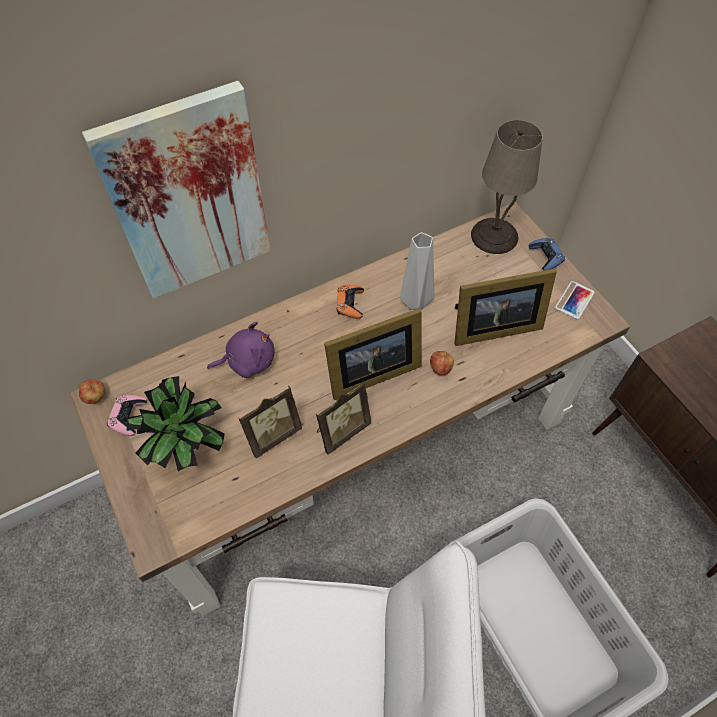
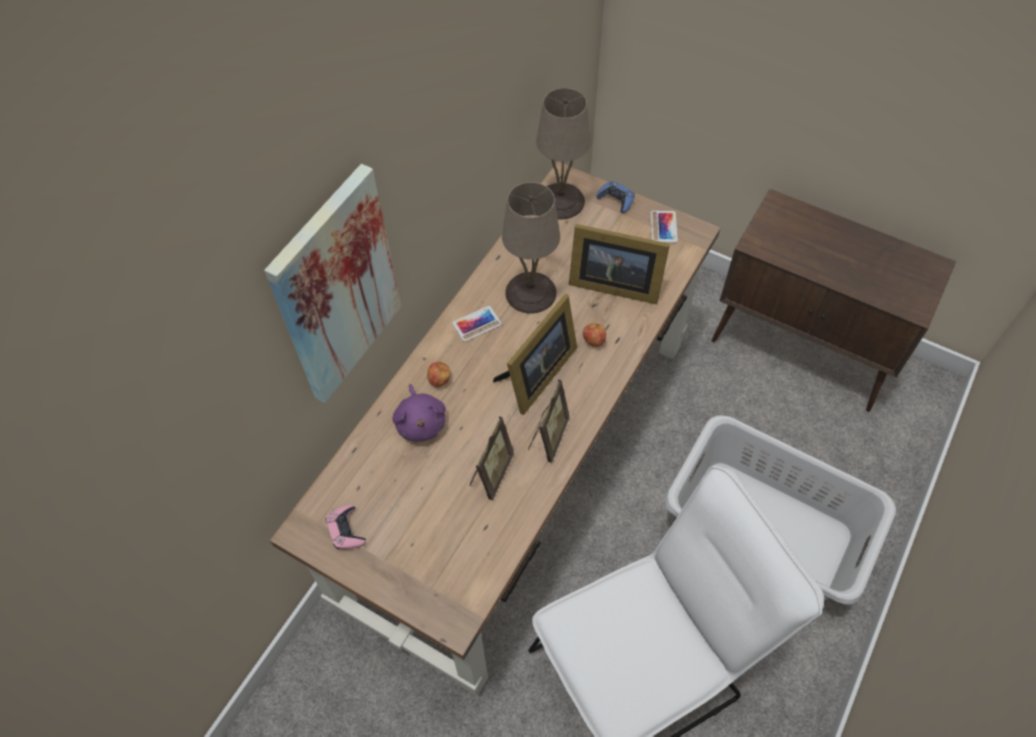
camera: 30 degrees left, 0 degrees up
apple [79,379,105,404] -> apple moved to [427,362,451,387]
potted plant [126,376,225,471] -> none
purple plush toy [207,322,275,378] -> purple plush toy turned 120 degrees clockwise [392,384,446,442]
orange game controller [336,285,364,319] -> phone [452,306,501,342]
grey vase [400,232,434,310] -> beige table lamp [502,182,560,314]
picture frame [454,269,557,346] -> picture frame turned 60 degrees clockwise [569,224,670,304]

